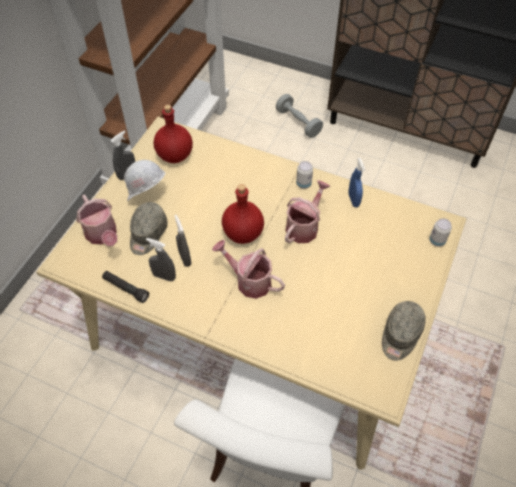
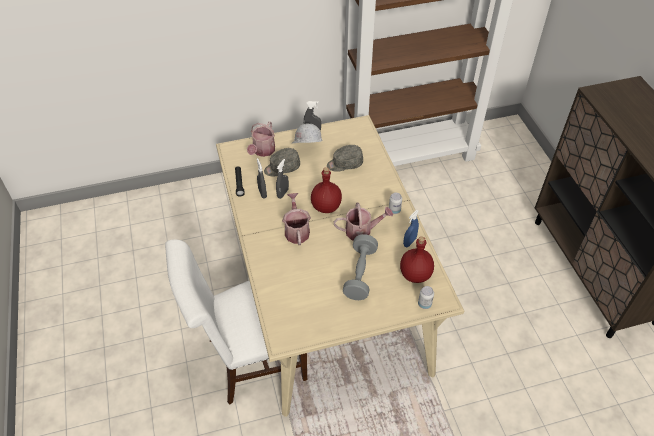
camera: 50 degrees right, 5 degrees down
red bottle [153,104,193,163] -> red bottle moved to [400,236,434,283]
grey dumbbell [276,94,323,138] -> grey dumbbell moved to [343,234,378,300]
grey cap [382,301,426,361] -> grey cap moved to [327,145,363,172]

